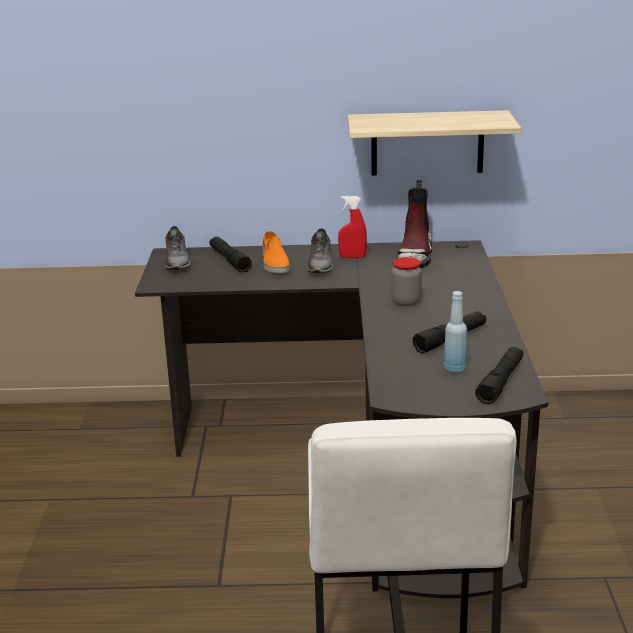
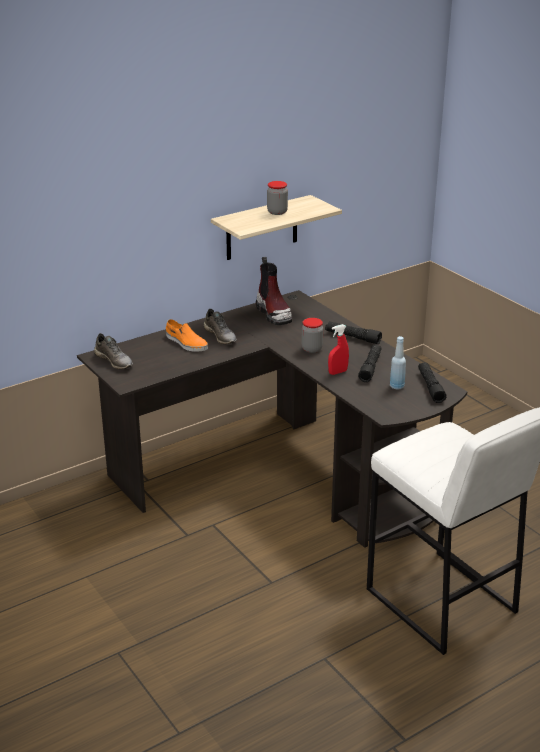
camera: 35 degrees left, 5 degrees up
black flashlight [209,237,252,272] -> black flashlight moved to [325,322,382,344]
red spray bottle [338,196,367,258] -> red spray bottle moved to [328,324,349,375]
none -> jar [267,181,288,215]

